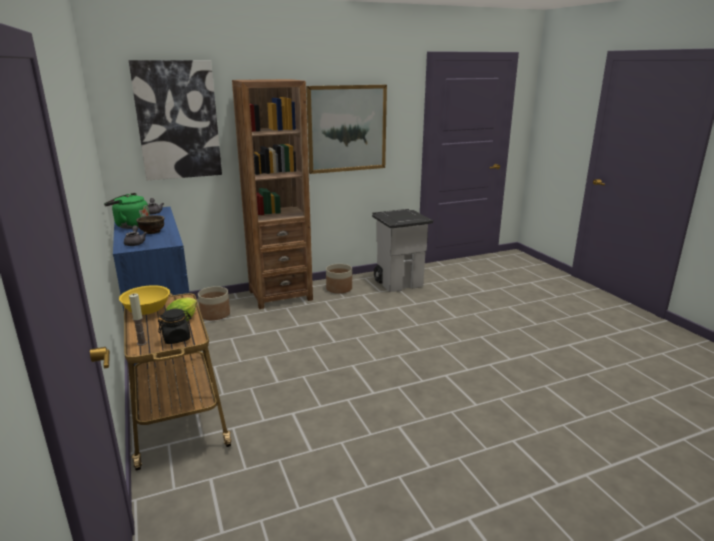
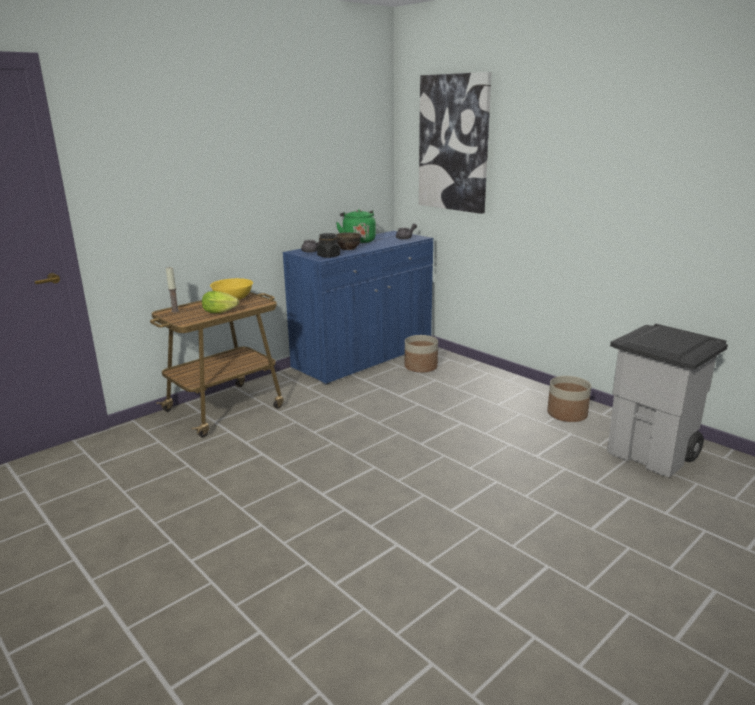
camera: 70 degrees right, 0 degrees up
black jar [158,309,191,344] -> black jar moved to [317,233,340,258]
brown bookcase [232,79,313,309] -> none
picture [306,85,387,174] -> none

